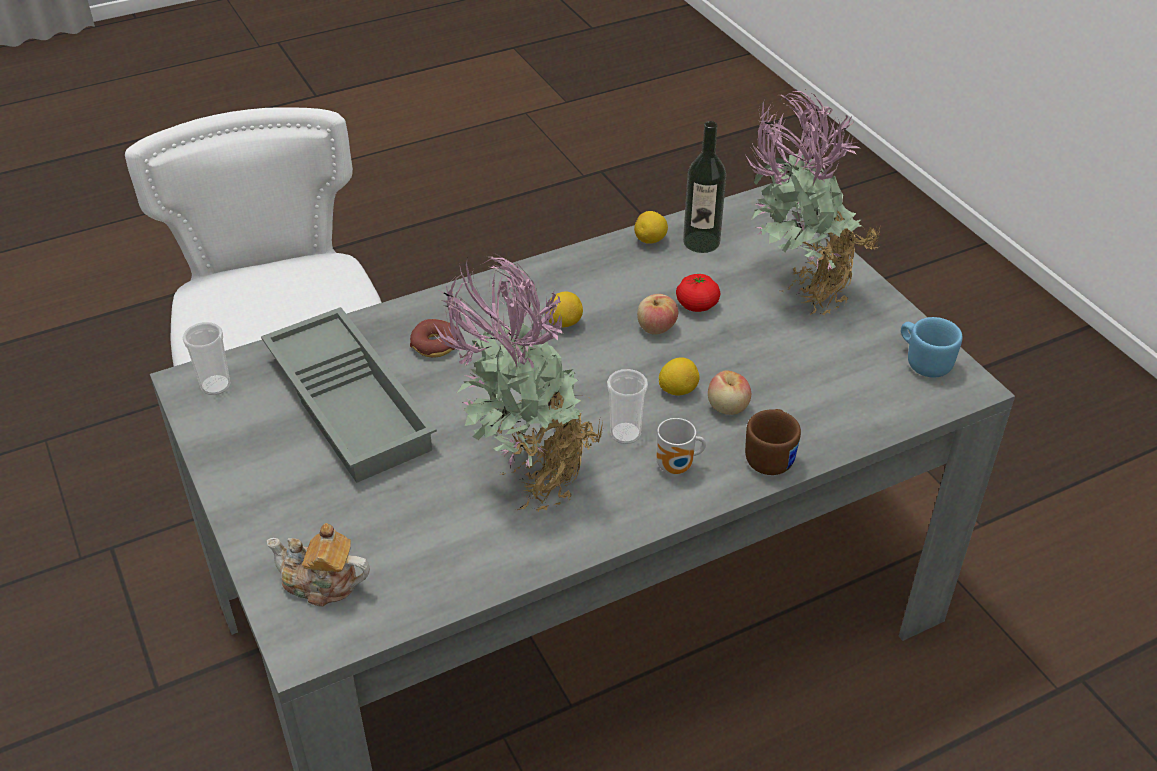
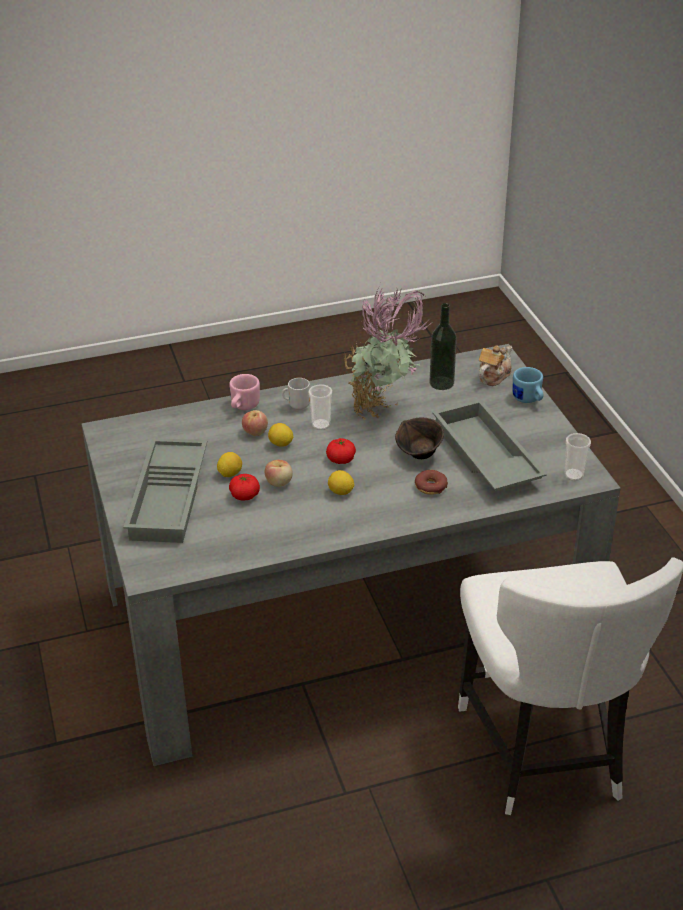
camera: 170 degrees left, 5 degrees down
teapot [267,523,370,607] -> teapot turned 75 degrees counterclockwise [479,345,512,386]
lemon [634,211,668,244] -> lemon moved to [217,452,242,477]
bottle [683,121,726,253] -> bottle moved to [429,303,457,390]
brown mug [745,409,801,475] -> pink mug [229,374,260,410]
potted plant [746,88,881,315] -> grey tray [123,438,207,543]
blue mug [901,317,962,377] -> blue mug moved to [512,367,543,403]
none -> tomato [326,438,356,464]
none -> brown bowl [395,418,444,459]

